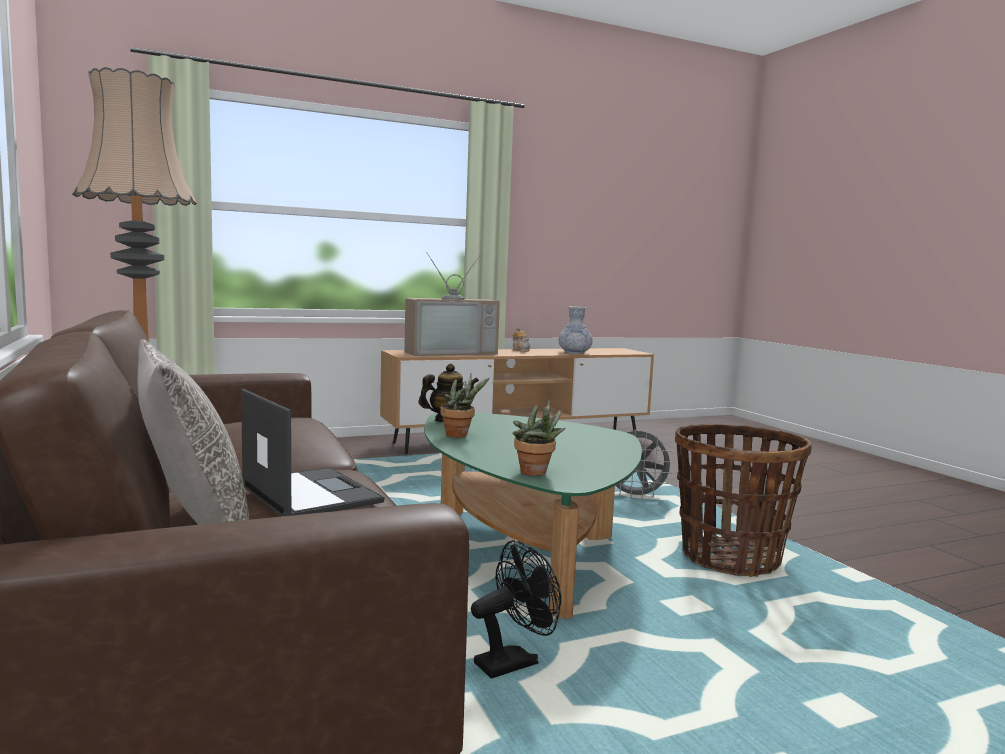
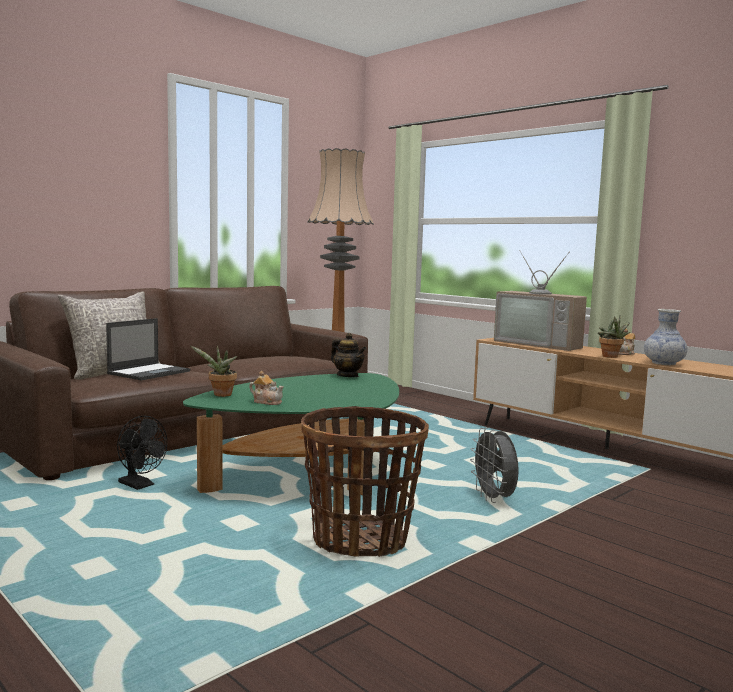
camera: 70 degrees right, 0 degrees up
potted plant [440,373,489,437] -> potted plant moved to [598,316,630,358]
none -> teapot [249,371,284,405]

